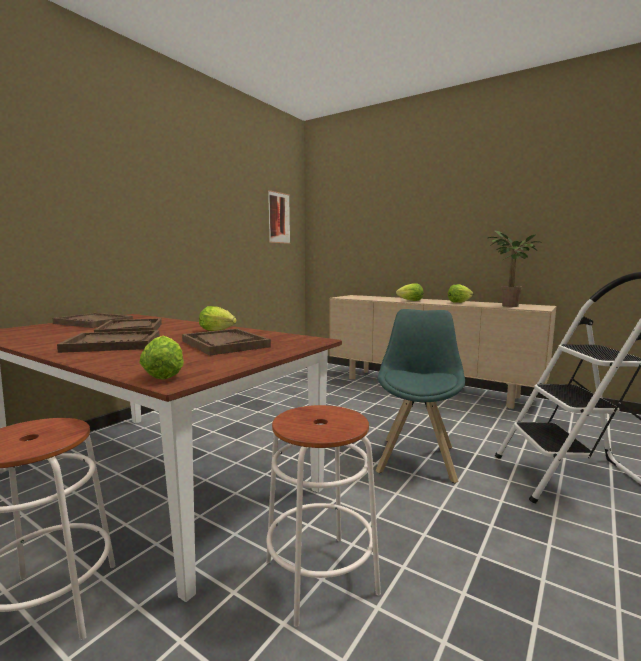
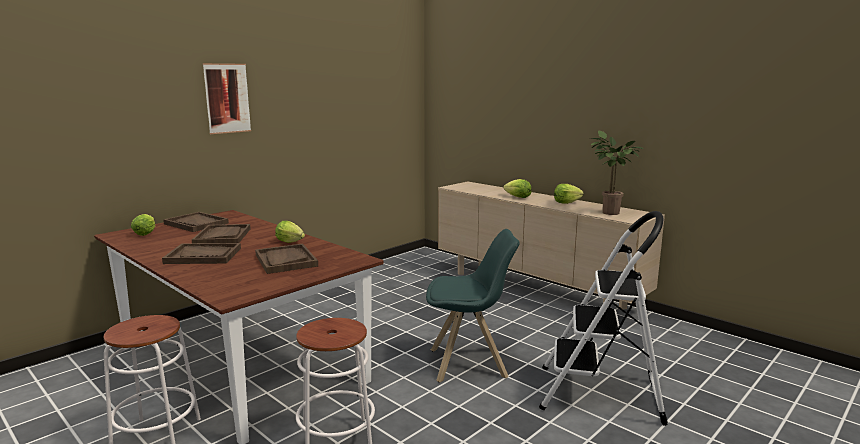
camera: 10 degrees right, 5 degrees up
lettuce [139,336,184,380] -> lettuce moved to [131,214,155,236]
picture [268,190,290,244] -> picture moved to [203,63,251,134]
turquoise chair [376,309,465,483] -> turquoise chair turned 60 degrees clockwise [426,229,519,382]

